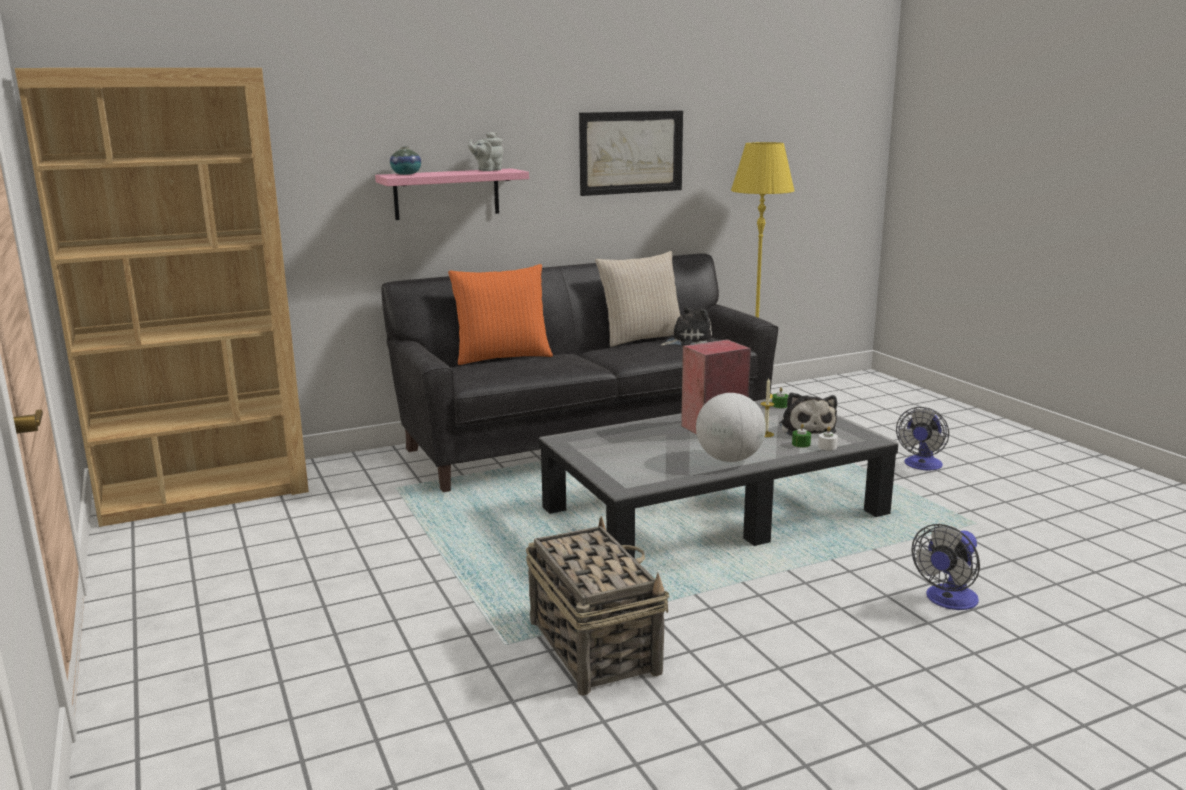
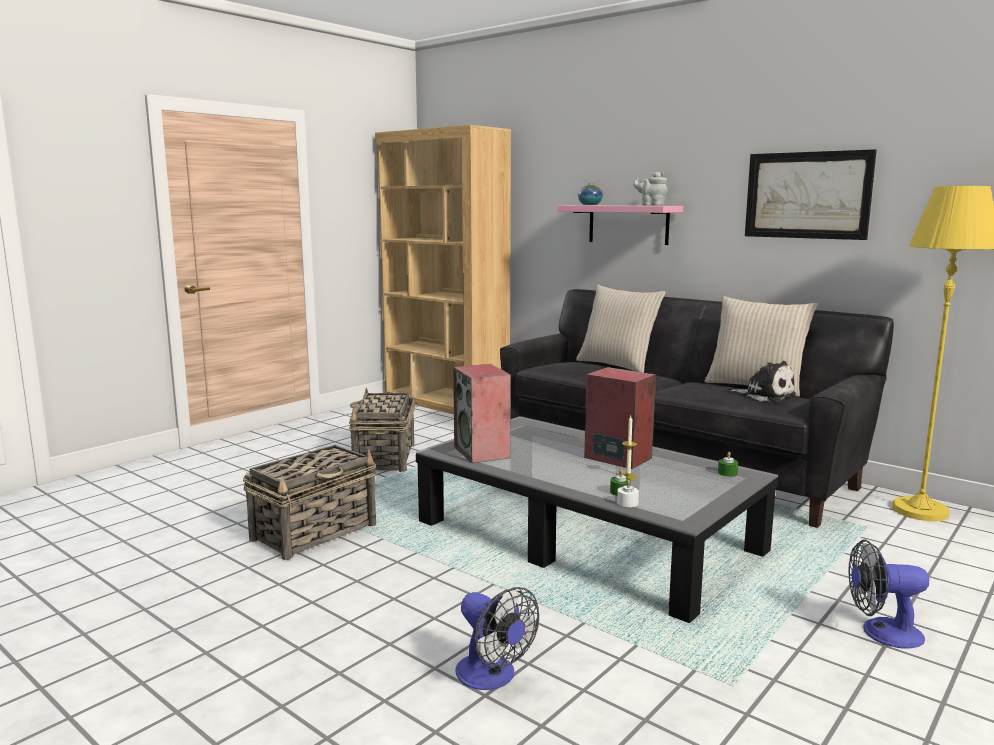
camera: 65 degrees right, 5 degrees down
orange pillow [448,264,553,365] -> beige pillow [576,285,665,373]
globe [696,393,766,462] -> none
plush toy [779,392,837,436] -> none
fan [911,524,980,610] -> fan turned 150 degrees counterclockwise [455,587,539,690]
none -> basket [349,388,415,472]
none -> speaker [453,364,511,463]

